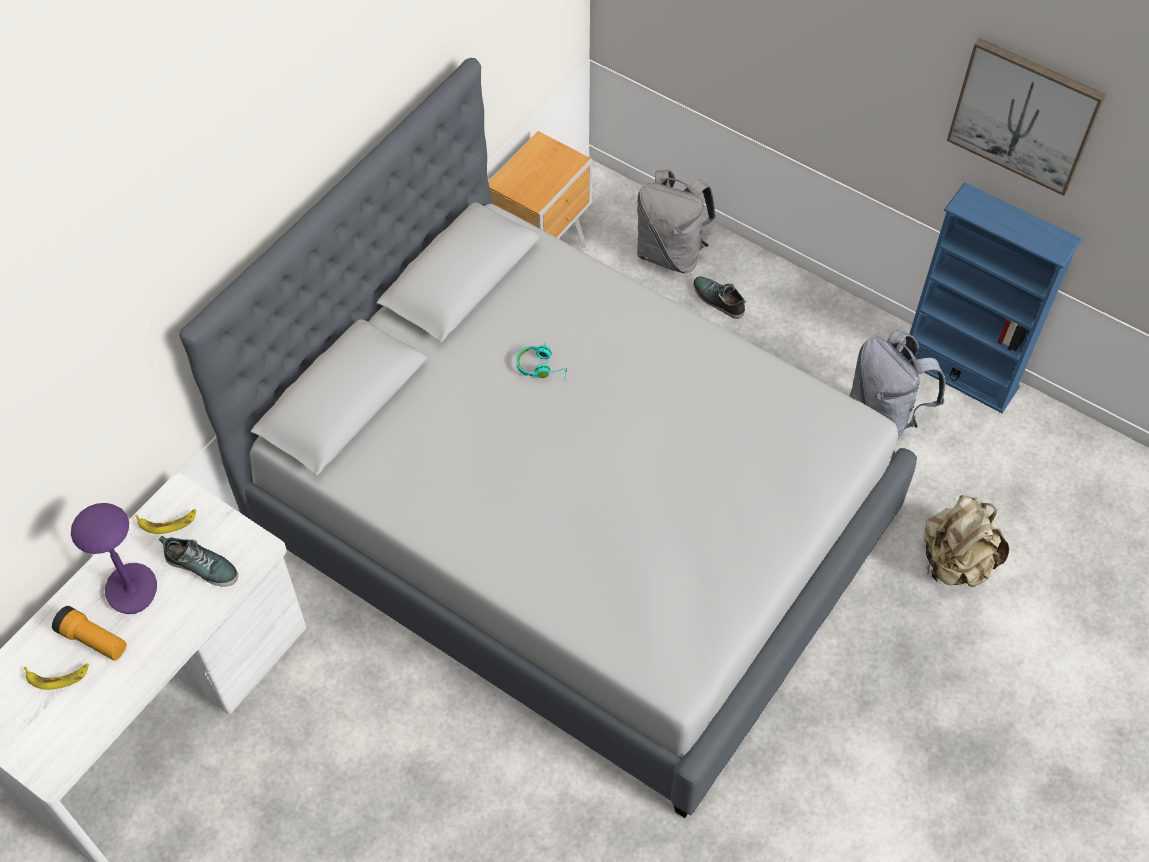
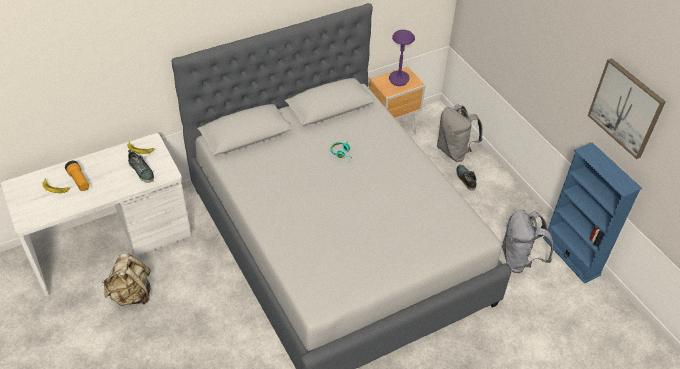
camera: 25 degrees right, 10 degrees down
purple table lamp [71,503,157,614] -> purple table lamp moved to [389,30,415,86]
beige backpack [924,495,1009,587] -> beige backpack moved to [102,253,151,306]

